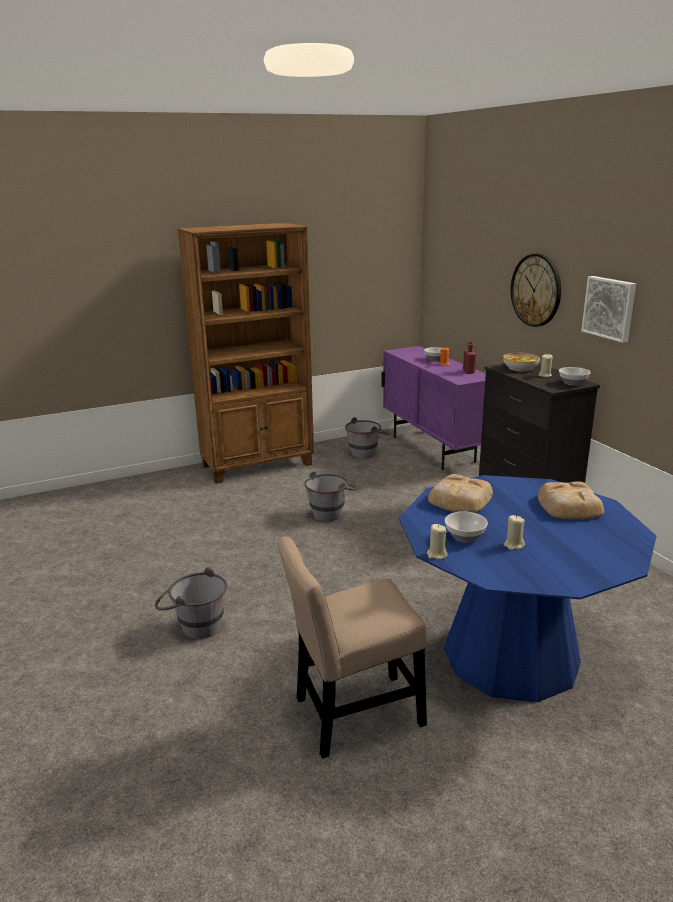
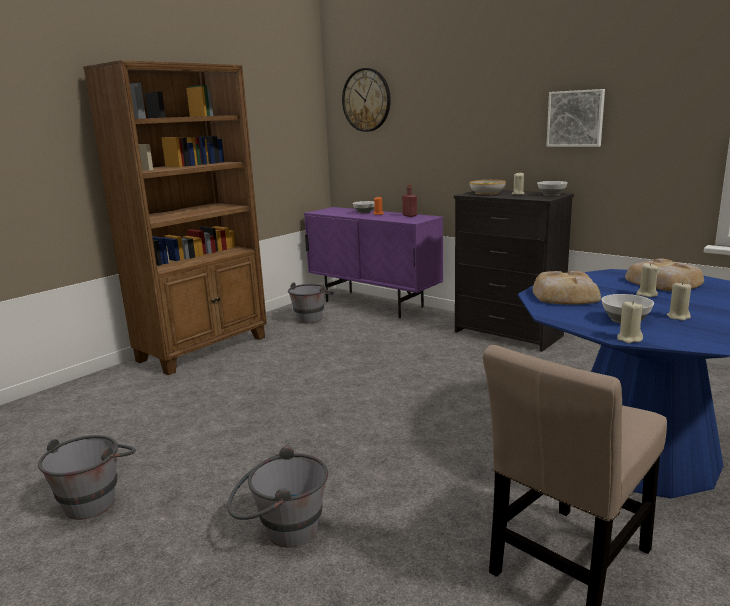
camera: 25 degrees left, 5 degrees down
grey bucket [304,472,358,522] -> grey bucket moved to [38,435,136,520]
wall clock [511,254,561,327] -> wall clock moved to [342,68,391,132]
none -> beige candle [636,263,659,297]

